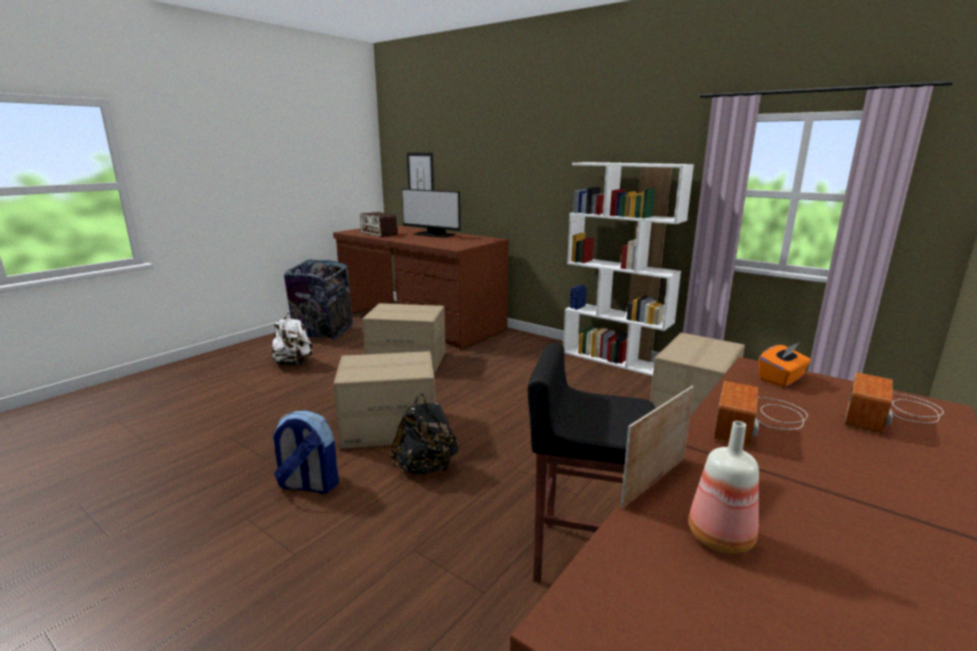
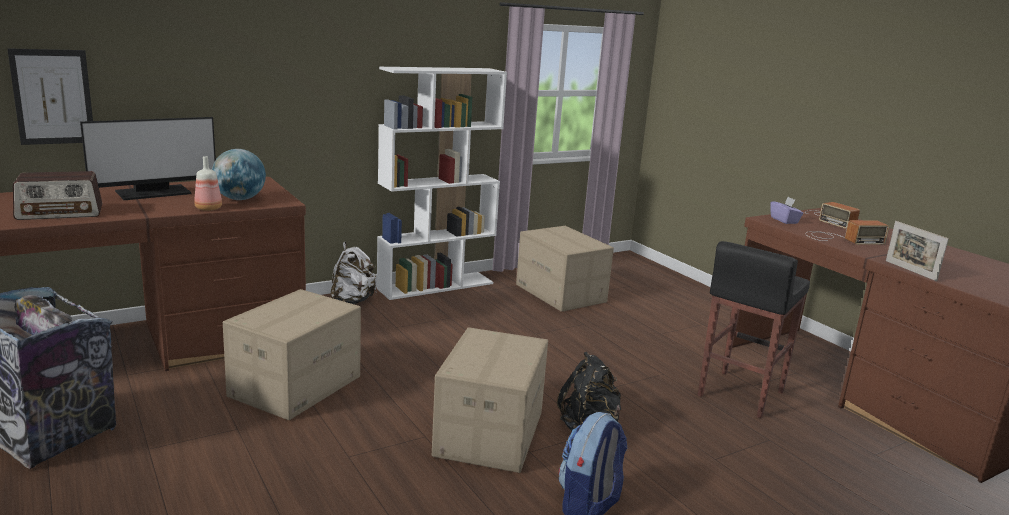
camera: 70 degrees left, 0 degrees up
white backpack [270,313,313,366] -> white backpack moved to [330,242,377,304]
bottle [689,421,759,554] -> bottle moved to [194,156,222,211]
radio [714,381,808,447] -> radio turned 60 degrees counterclockwise [805,220,889,245]
orange tissue box [759,342,811,387] -> purple tissue box [770,197,804,224]
none -> globe [212,149,266,200]

